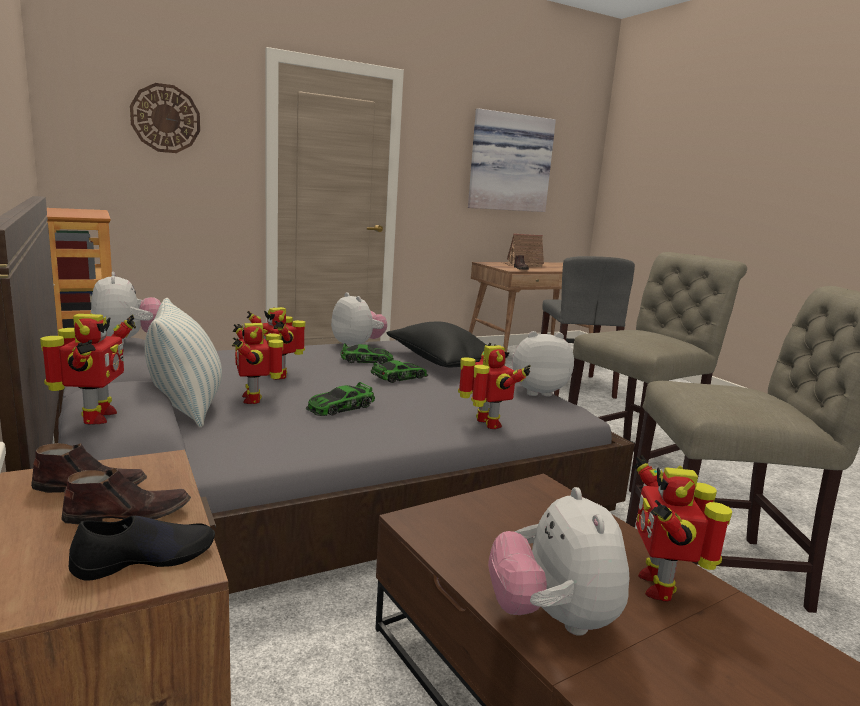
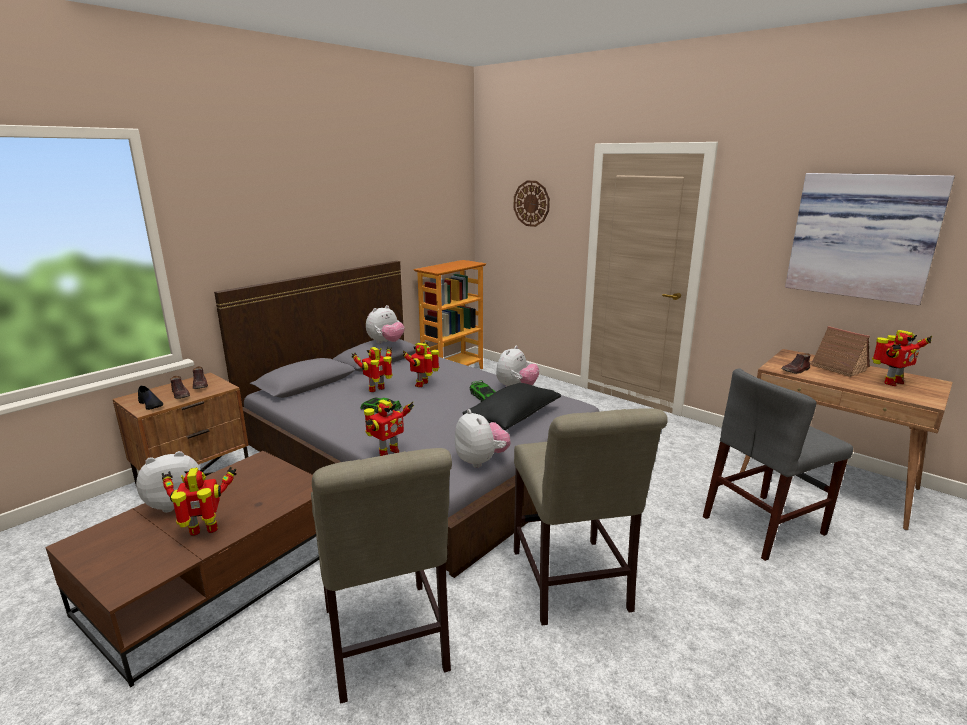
camera: 70 degrees right, 5 degrees up
toy robot [40,313,136,424] -> toy robot moved to [872,330,932,386]
pillow [145,298,222,428] -> none
toy car [371,360,428,383] -> none
beige chair [568,252,747,492] -> beige chair turned 45 degrees clockwise [514,408,668,626]

